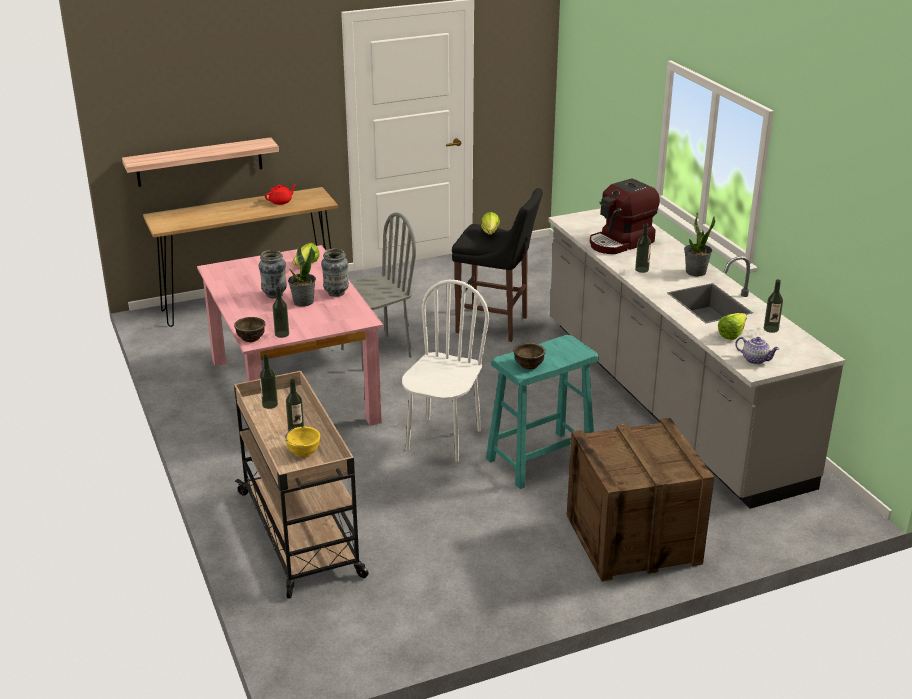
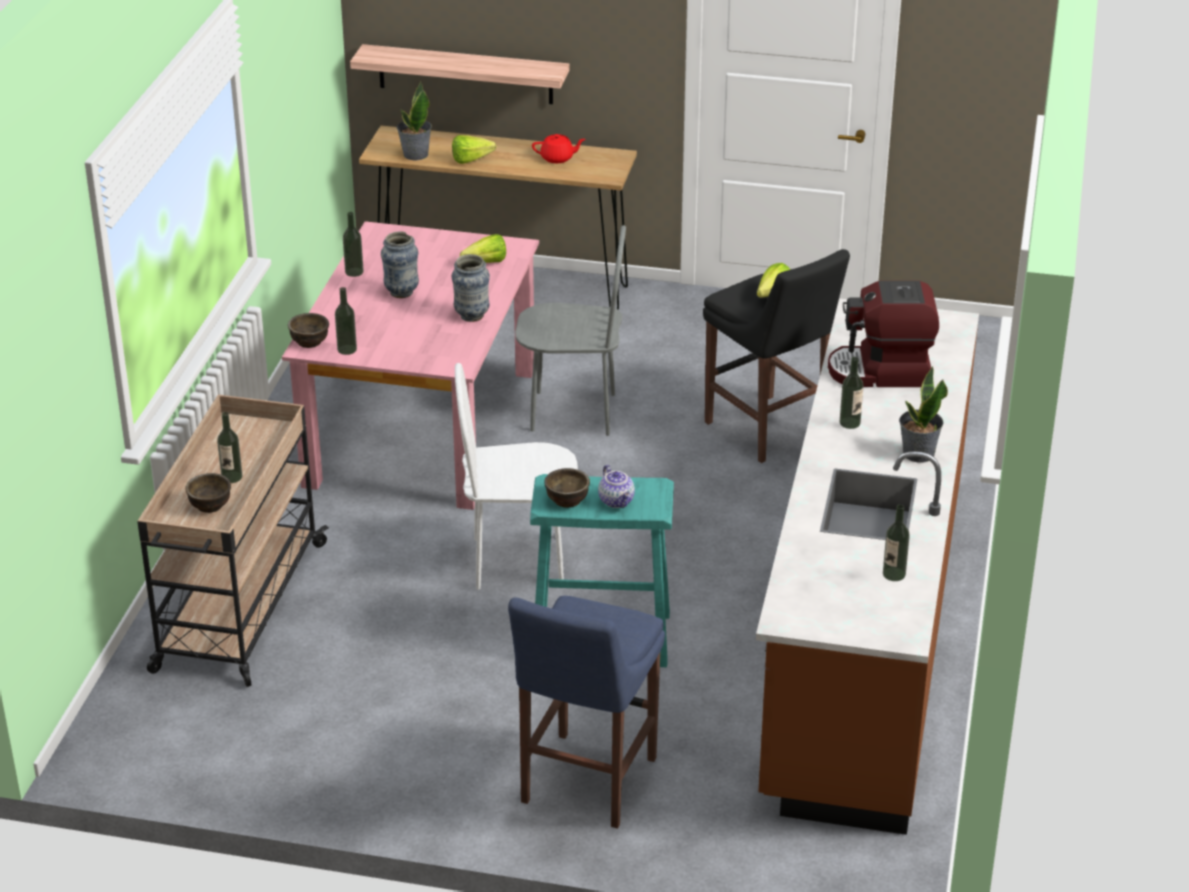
camera: 35 degrees right, 5 degrees up
bottle [259,354,278,409] -> bottle moved to [343,212,364,277]
yellow bowl [285,427,321,457] -> brown bowl [186,473,231,513]
potted plant [288,243,316,306] -> potted plant moved to [397,82,432,160]
white chair [402,280,489,462] -> white chair turned 150 degrees counterclockwise [455,363,578,590]
grey counter [548,208,845,509] -> brown counter [756,298,979,835]
crate [567,418,714,581] -> blue stool [508,596,665,829]
lettuce [718,313,747,340] -> lettuce moved to [452,135,496,164]
teapot [735,337,779,364] -> teapot moved to [598,465,635,508]

